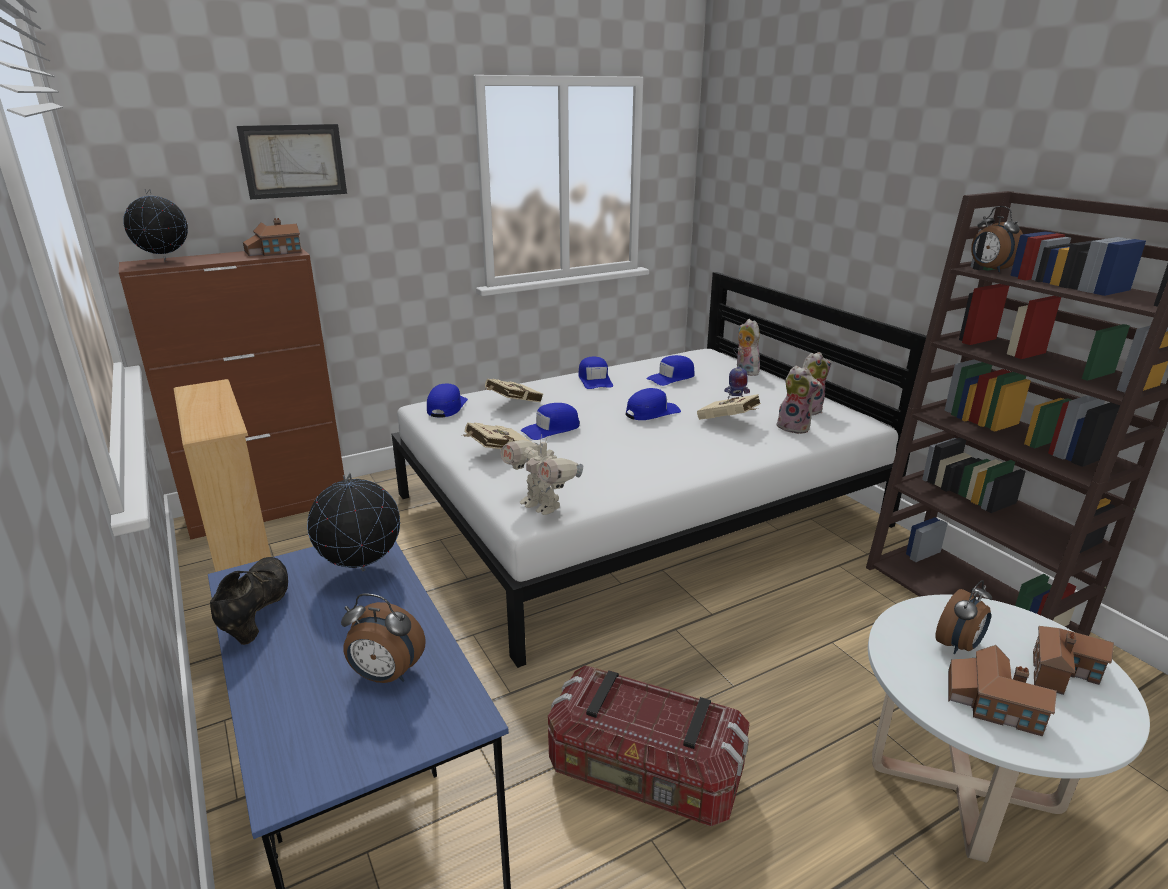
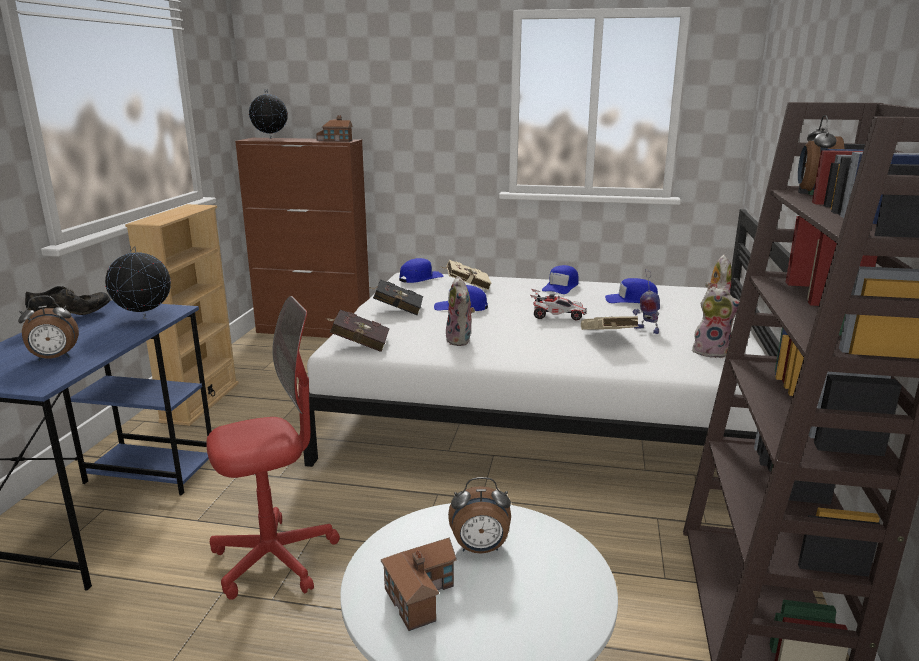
camera: 40 degrees right, 5 degrees down
picture [237,124,347,199] -> none
alarm clock [341,594,426,683] -> alarm clock turned 75 degrees counterclockwise [18,296,79,361]
beige book [462,422,533,449] -> black book [369,279,423,316]
toy robot [500,434,583,515] -> red book [325,309,390,352]
storage box [548,665,750,826] -> red office chair [206,296,340,600]
blue cap [626,388,681,420] -> toy car [530,289,587,320]
plush toy [777,365,822,434] -> plush toy moved to [446,276,475,346]
toy house [1033,626,1114,695] -> none

